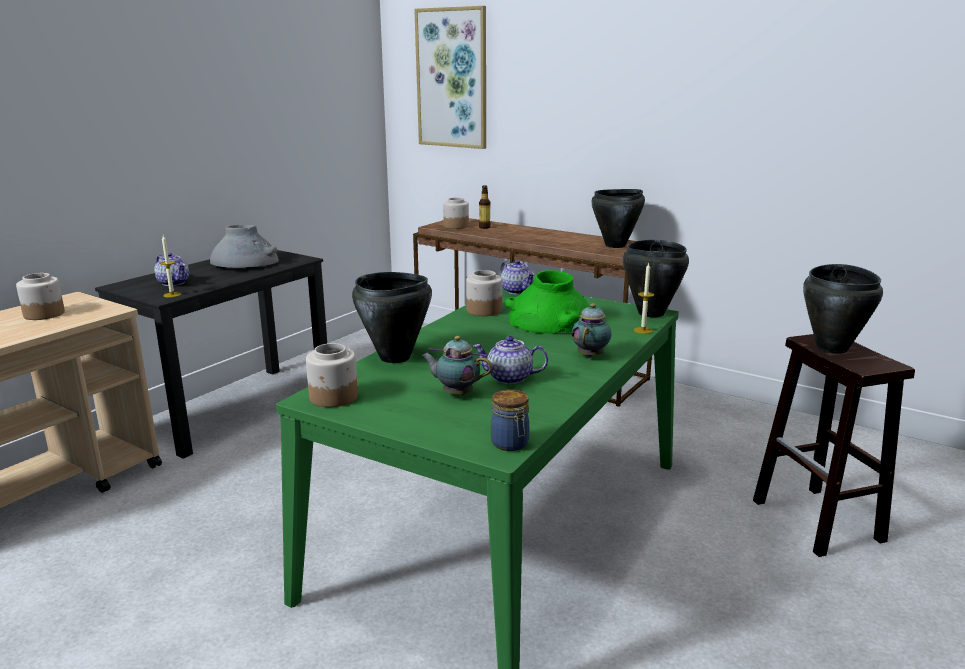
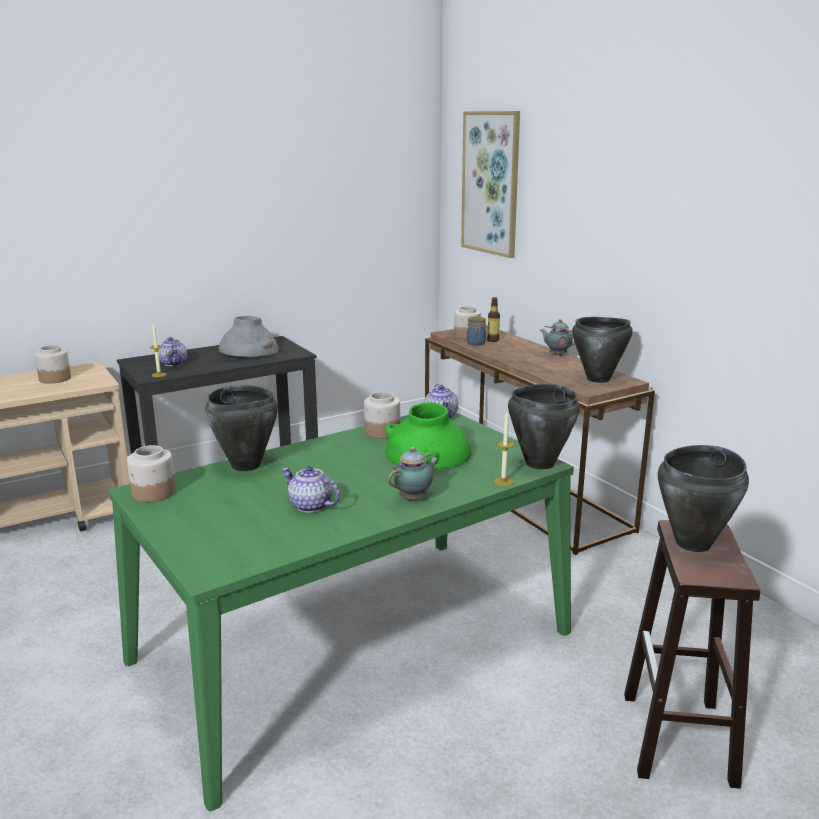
camera: 25 degrees right, 0 degrees up
teapot [422,336,492,395] -> teapot moved to [540,319,575,356]
jar [491,389,529,451] -> jar moved to [467,317,486,346]

